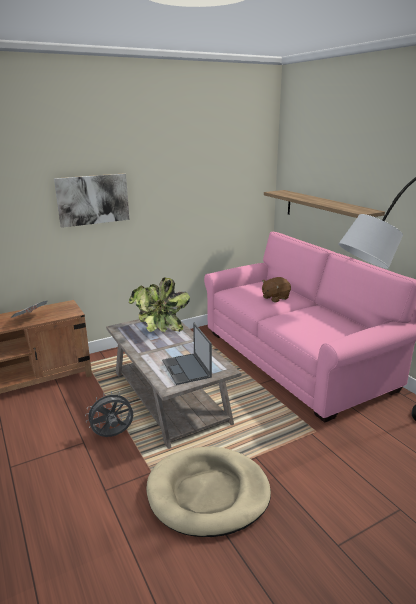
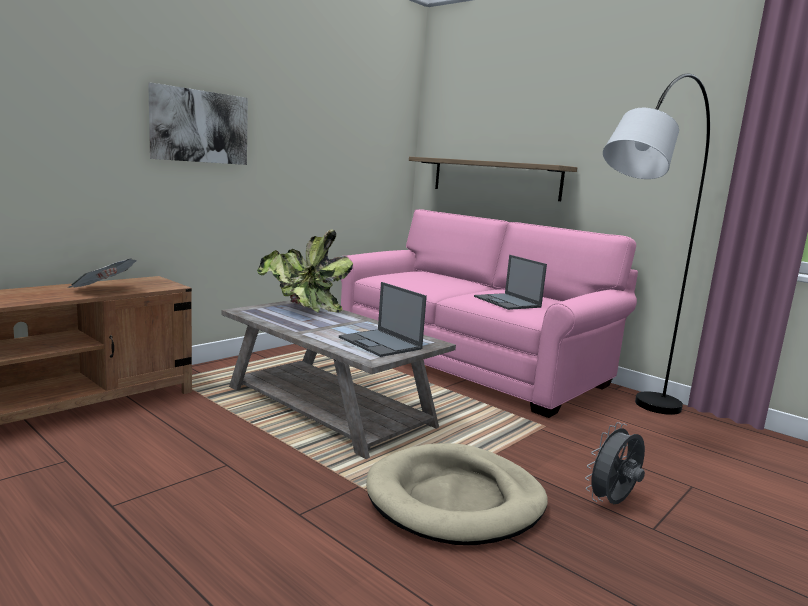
camera: 20 degrees left, 10 degrees down
grey fan [85,391,134,437] -> grey fan moved to [585,422,645,504]
brown plush toy [262,277,291,302] -> none
none -> laptop [474,255,547,310]

